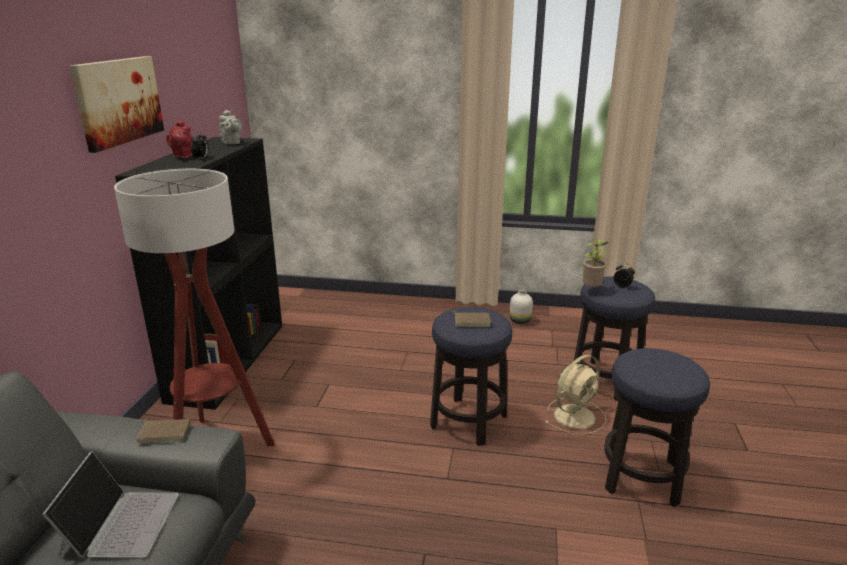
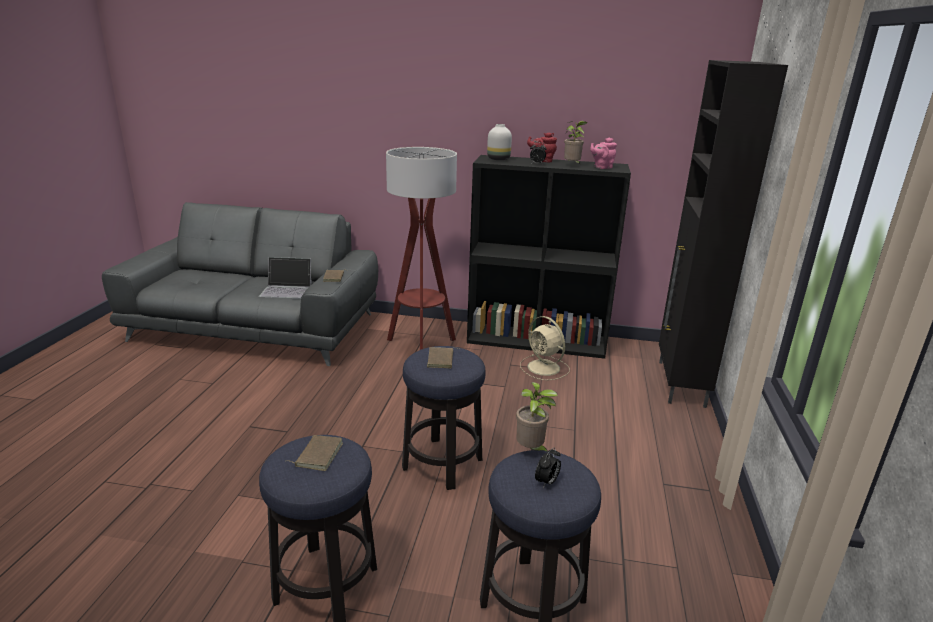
camera: 90 degrees right, 0 degrees up
picture [70,56,164,153] -> none
grey teapot [219,110,242,144] -> pink teapot [590,138,617,169]
white vase [510,290,533,324] -> white vase moved to [487,124,512,160]
beige fan [544,355,606,435] -> beige fan moved to [520,316,570,380]
none -> brown book [287,435,343,471]
none -> potted plant [564,121,588,164]
none -> black cabinet [659,60,788,408]

